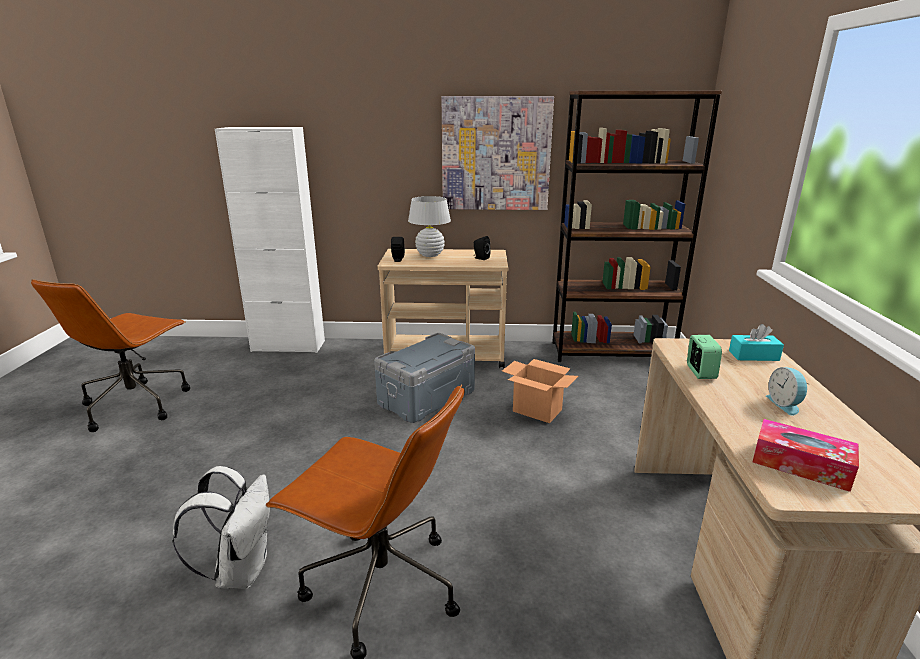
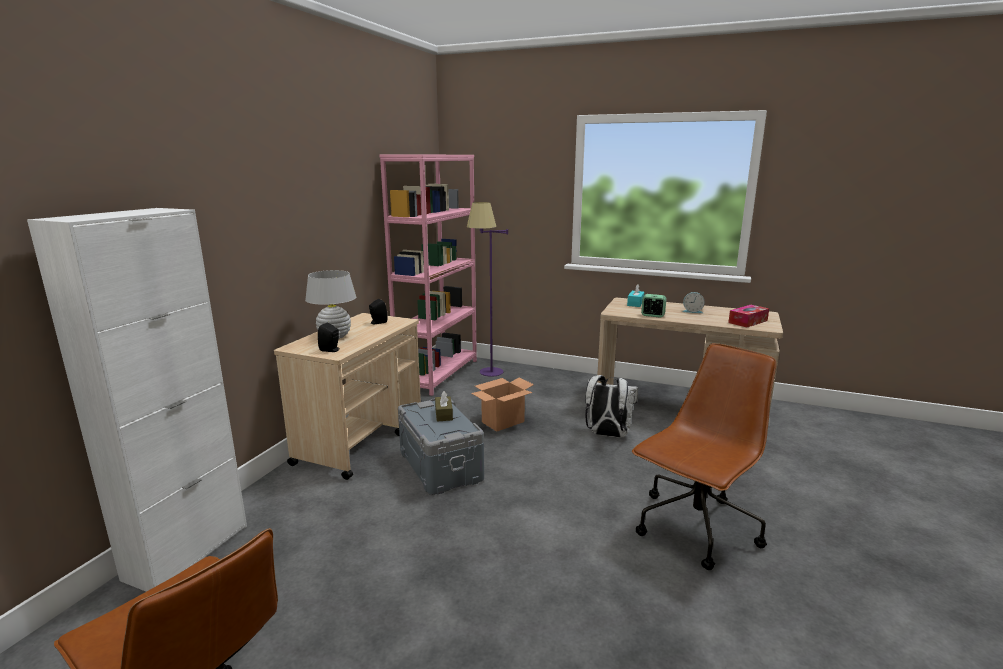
camera: 70 degrees left, 5 degrees down
white backpack [173,466,270,589] -> white backpack moved to [585,375,638,438]
picture [442,96,554,210] -> none
brown bookcase [552,90,722,362] -> pink bookcase [379,155,477,396]
none -> brown tissue box [435,391,453,422]
none -> purple floor lamp [467,202,508,377]

